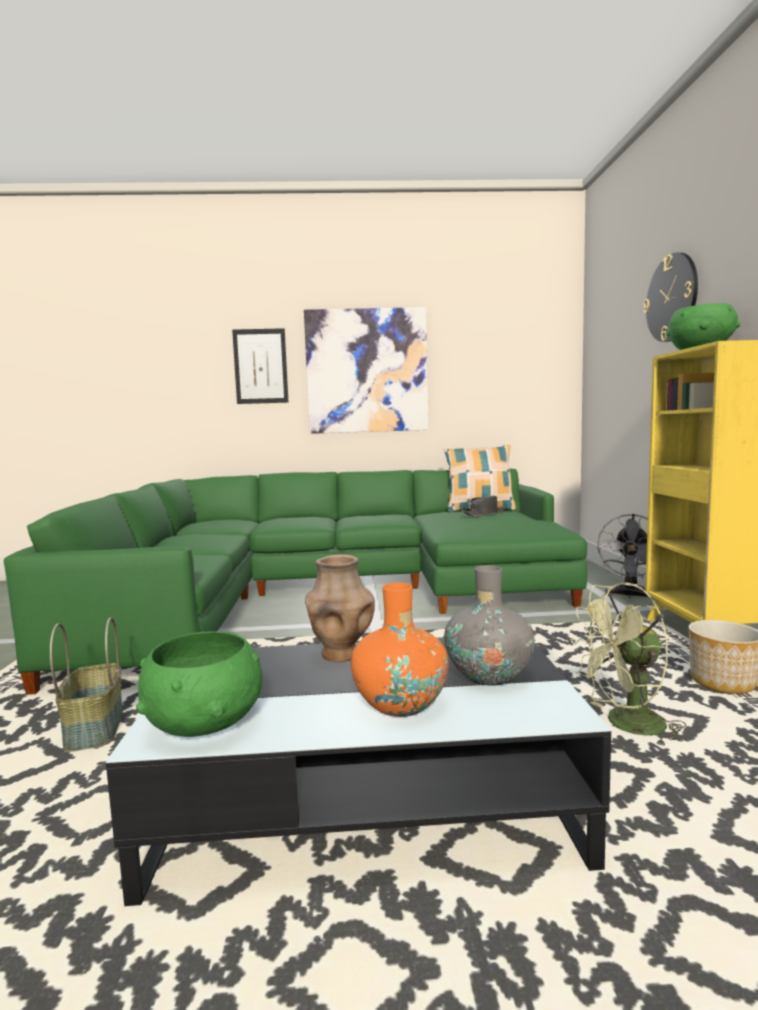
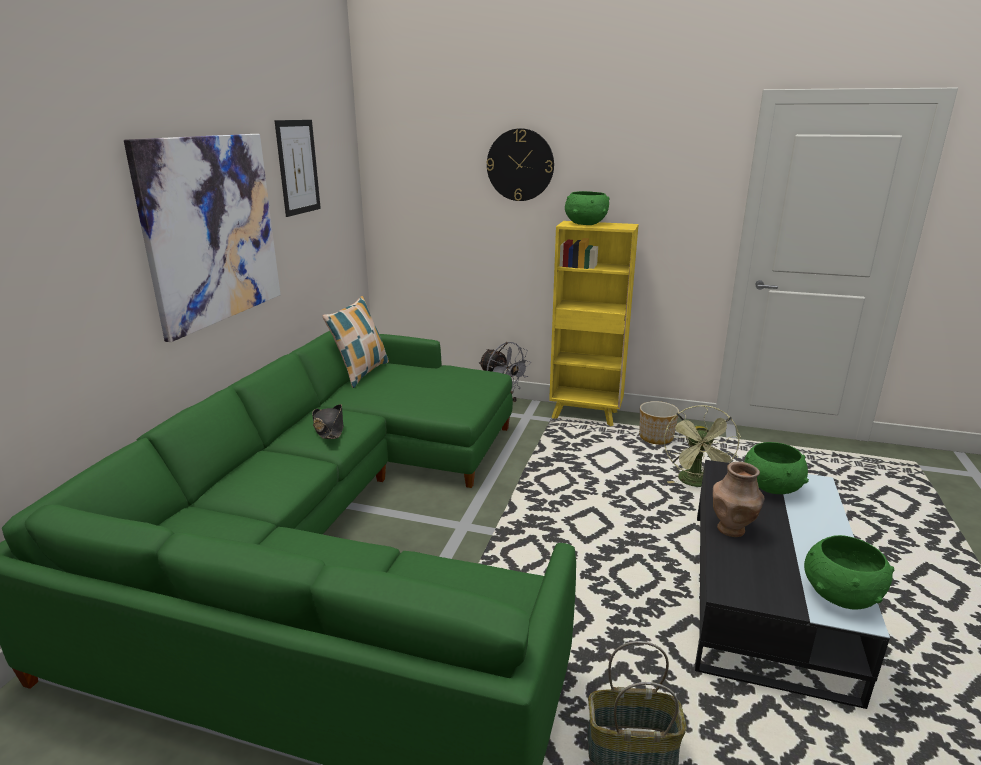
camera: 70 degrees left, 15 degrees up
picture [232,328,288,404] -> picture moved to [274,120,321,217]
orange vase [351,583,449,717] -> none
grey vase [444,565,534,686] -> green bowl [744,442,809,494]
black hat [462,496,505,516] -> black hat moved to [312,404,343,439]

